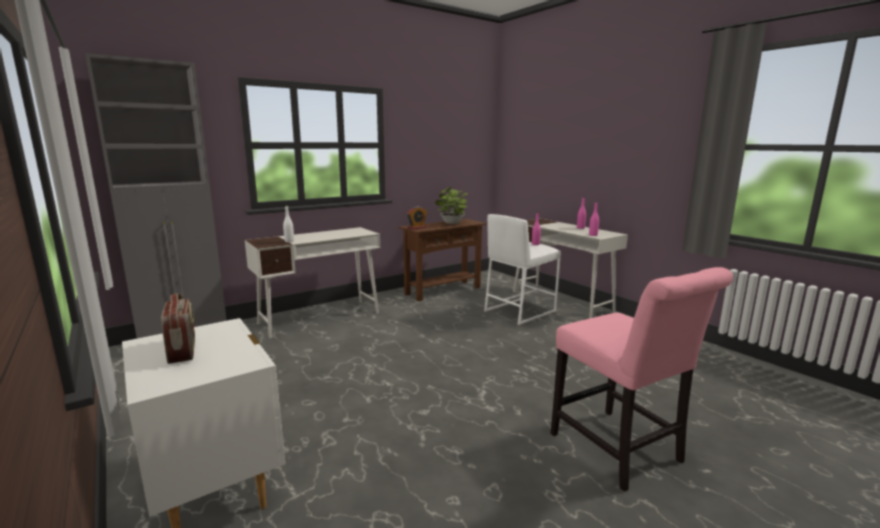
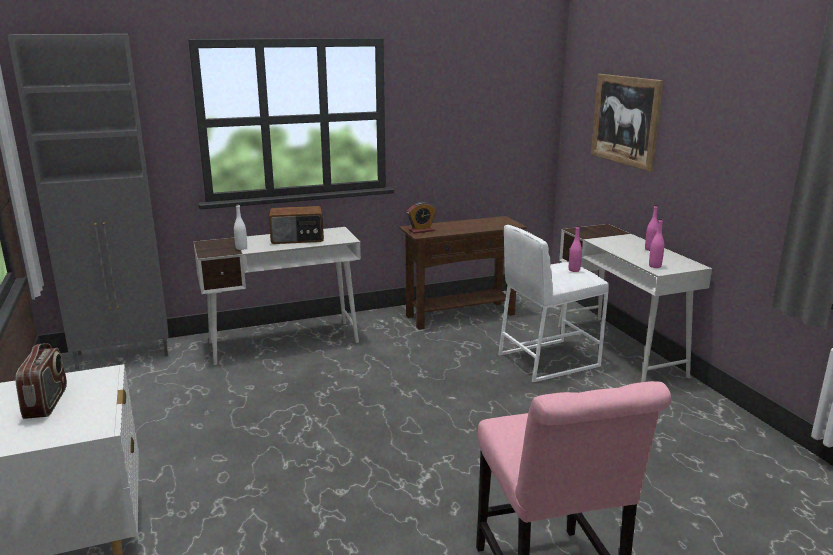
camera: 15 degrees right, 5 degrees up
potted plant [435,187,468,224] -> none
none -> radio [269,206,324,244]
none -> picture [591,74,664,172]

